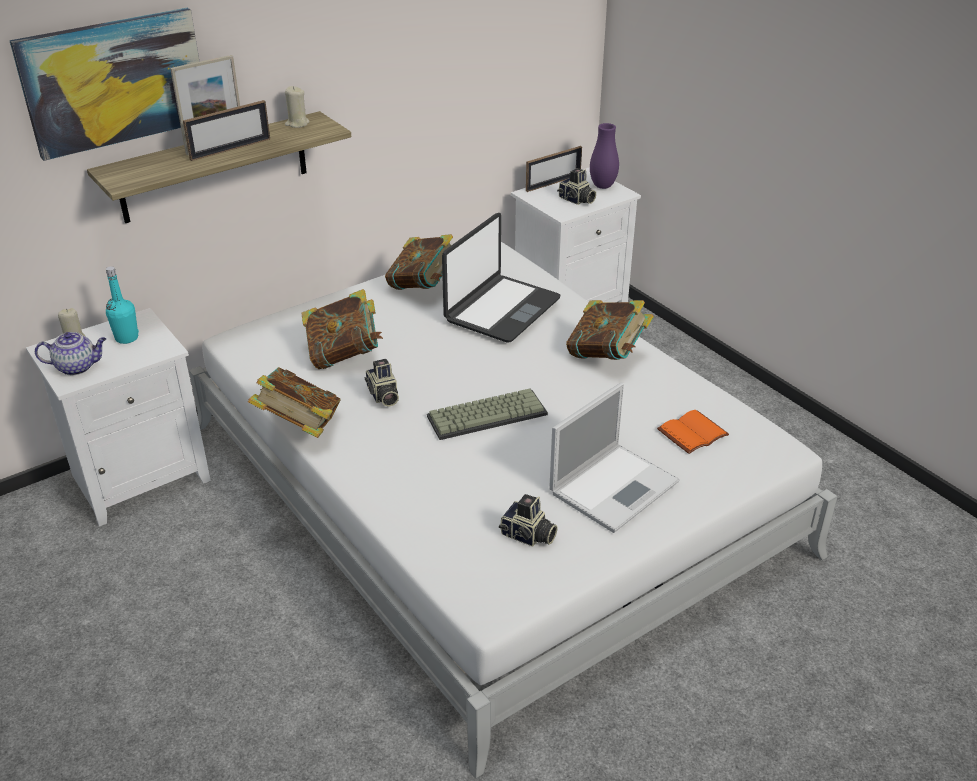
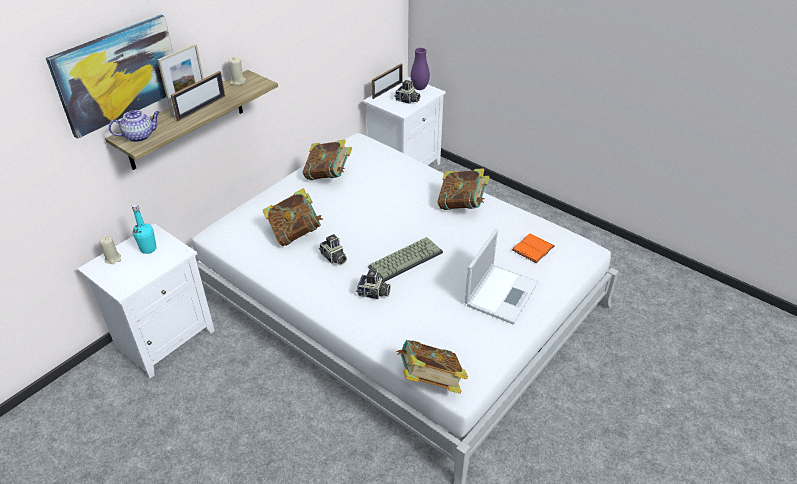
camera: 15 degrees left, 5 degrees up
teapot [35,332,106,375] -> teapot moved to [109,110,160,142]
book [248,367,341,438] -> book moved to [396,340,468,394]
laptop [442,213,560,342] -> none
camera [499,494,558,547] -> camera moved to [356,270,391,299]

